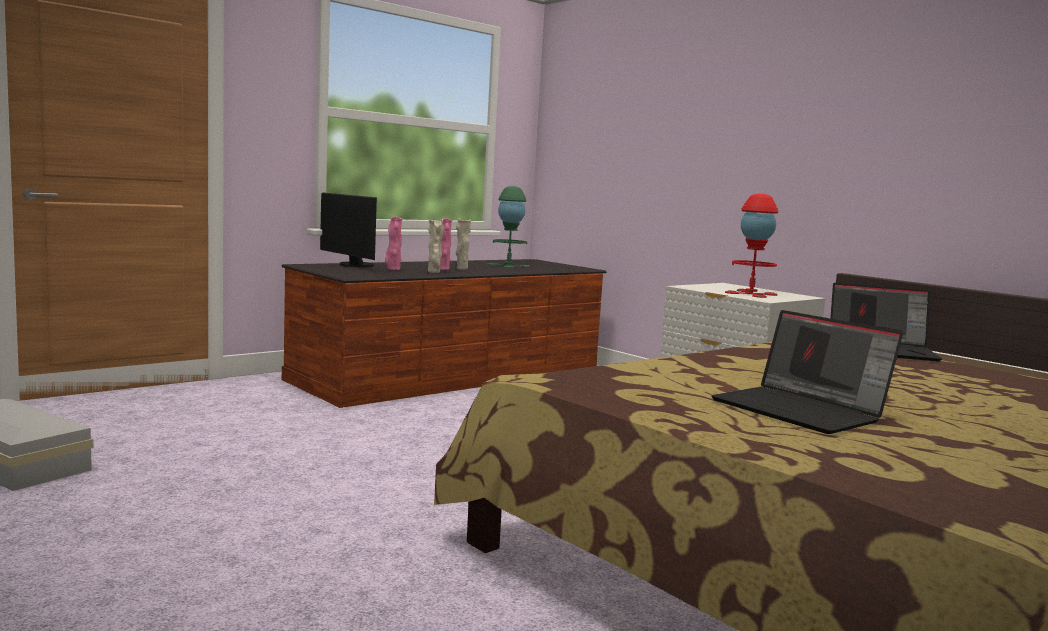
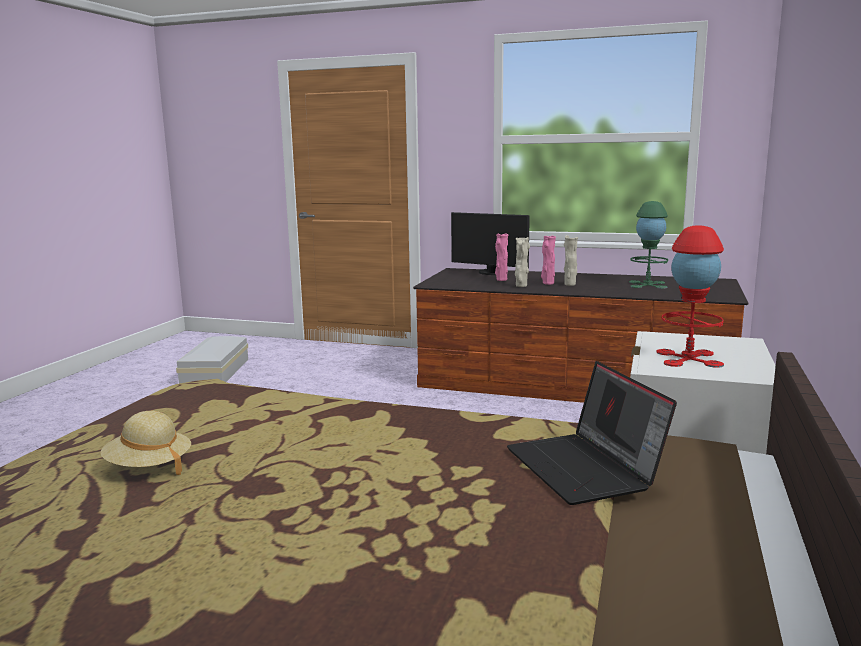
camera: 60 degrees right, 5 degrees up
monitor [320,192,377,267] -> monitor turned 75 degrees counterclockwise [451,212,530,275]
laptop [711,310,903,434] -> beige hat [100,411,191,475]

